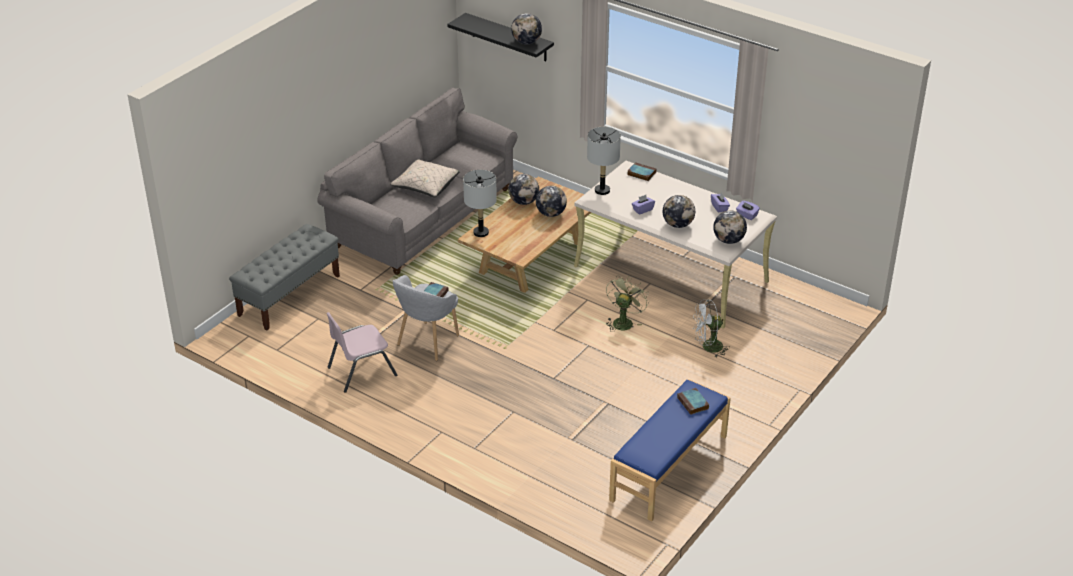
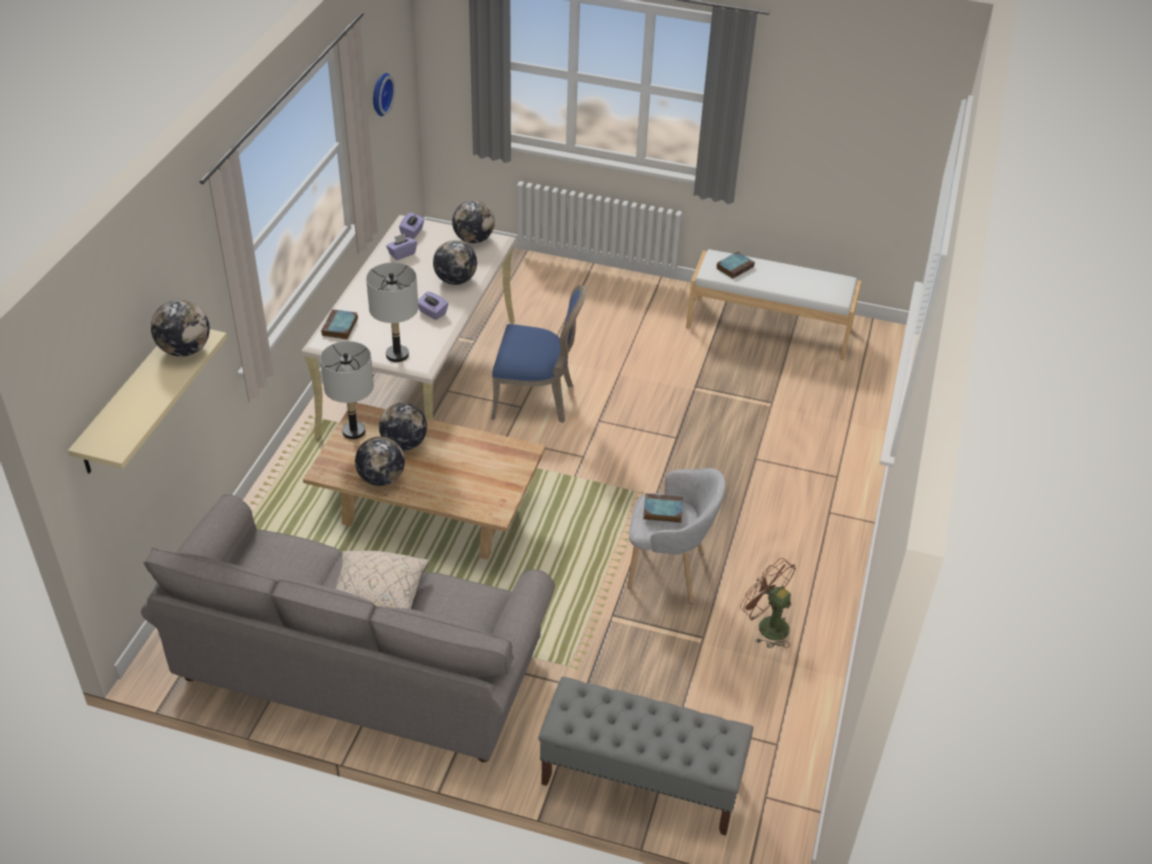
camera: 110 degrees left, 5 degrees up
pink chair [326,312,397,393] -> brown fan [740,558,796,648]
black shelf [447,13,554,62] -> beige shelf [68,329,227,474]
grey table lamp [463,170,497,237] -> grey table lamp moved to [320,341,374,439]
green fan [606,275,649,332] -> blue chair [491,285,588,423]
blue bench [609,379,731,521] -> white bench [686,249,861,360]
white fan [693,299,730,357] -> none
none -> wall clock [373,73,395,116]

